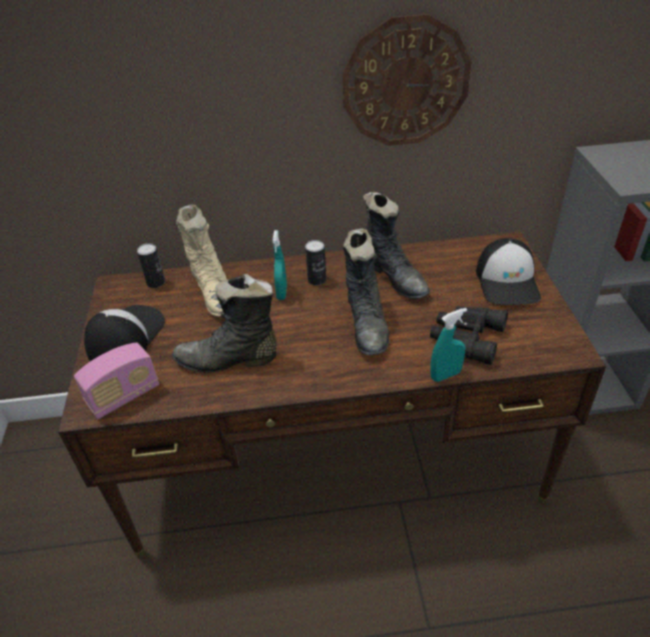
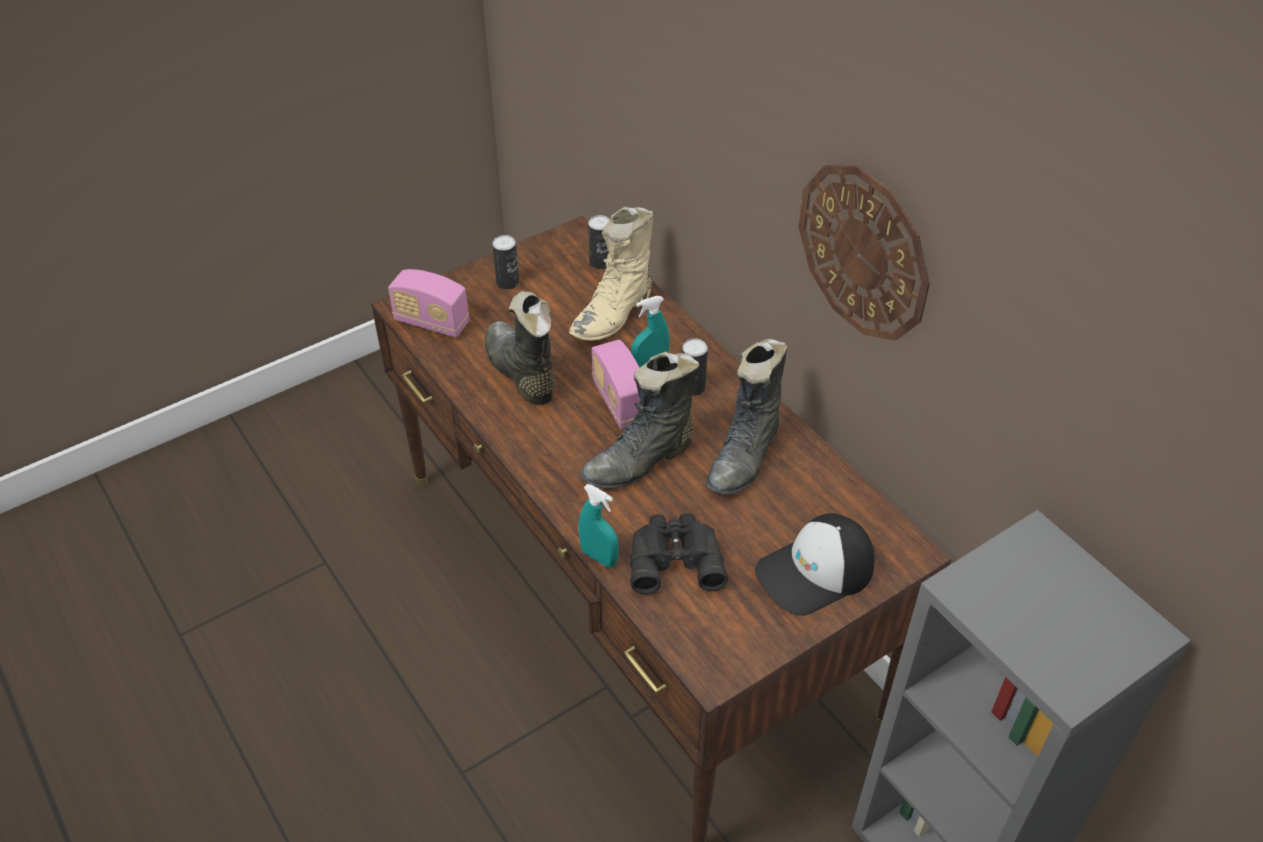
camera: 60 degrees right, 5 degrees up
cap [84,305,165,361] -> can [492,235,519,290]
none -> radio [592,340,640,429]

